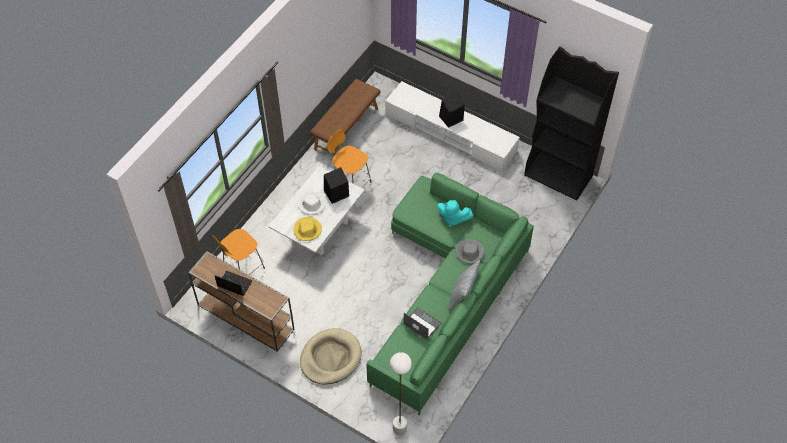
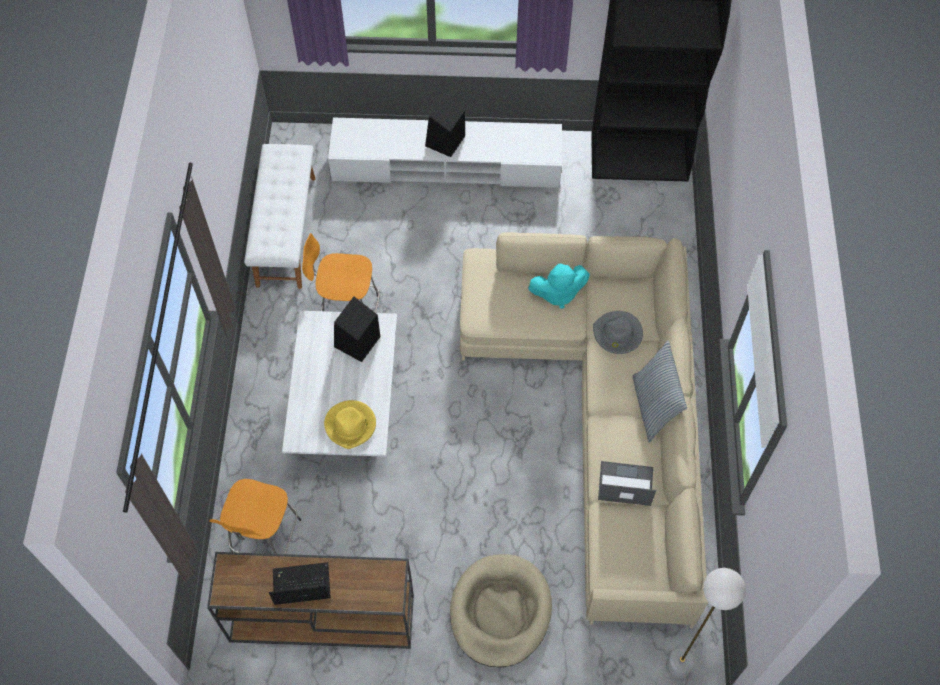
camera: 30 degrees left, 5 degrees up
white hat [298,191,326,215] -> none
brown bench [310,79,380,156] -> white bench [244,144,315,289]
green sofa [366,173,534,416] -> beige sofa [460,232,708,628]

